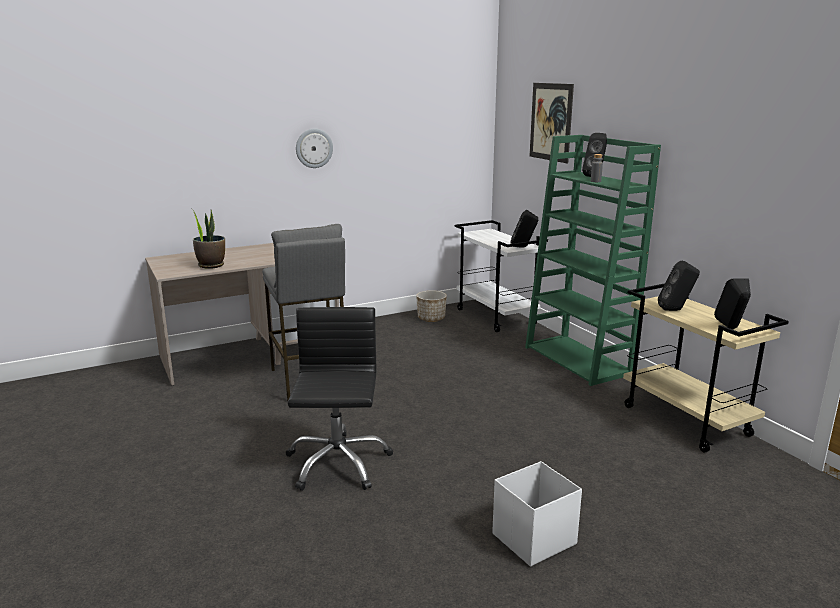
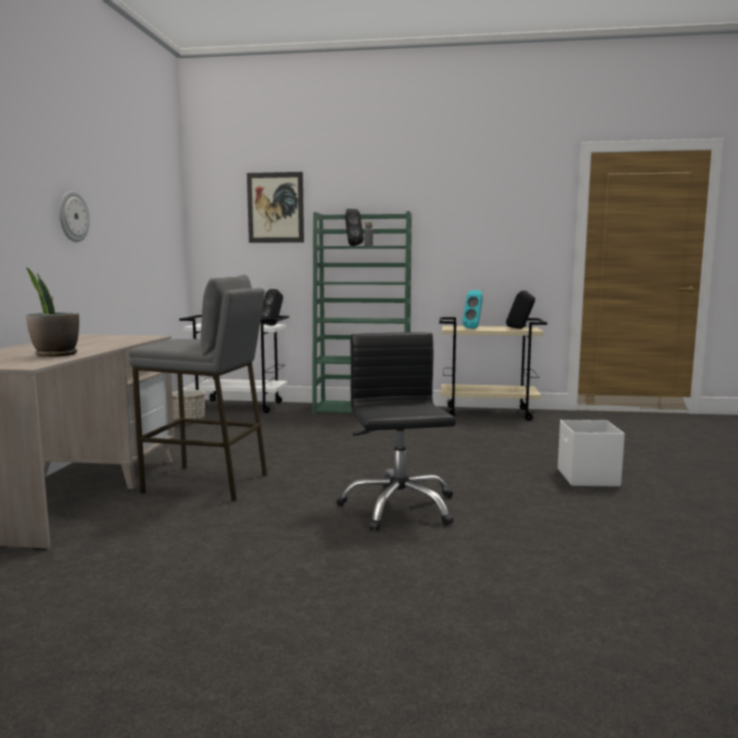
camera: 55 degrees left, 10 degrees down
black office chair [285,307,393,491] -> black office chair turned 45 degrees clockwise [337,332,456,531]
black speaker [658,261,700,311] -> turquoise speaker [462,290,483,329]

